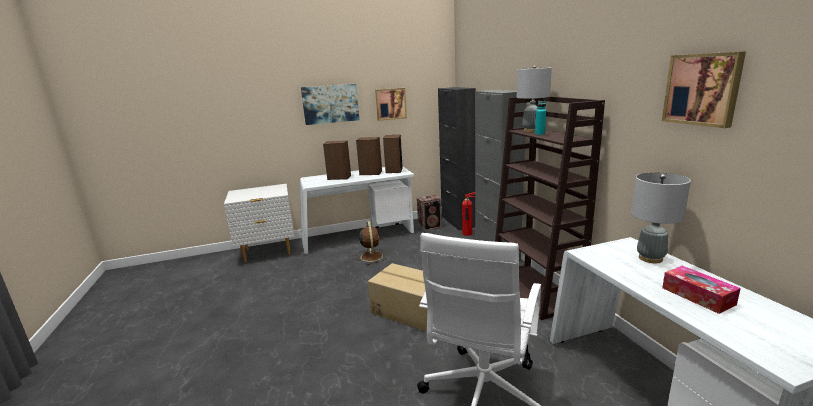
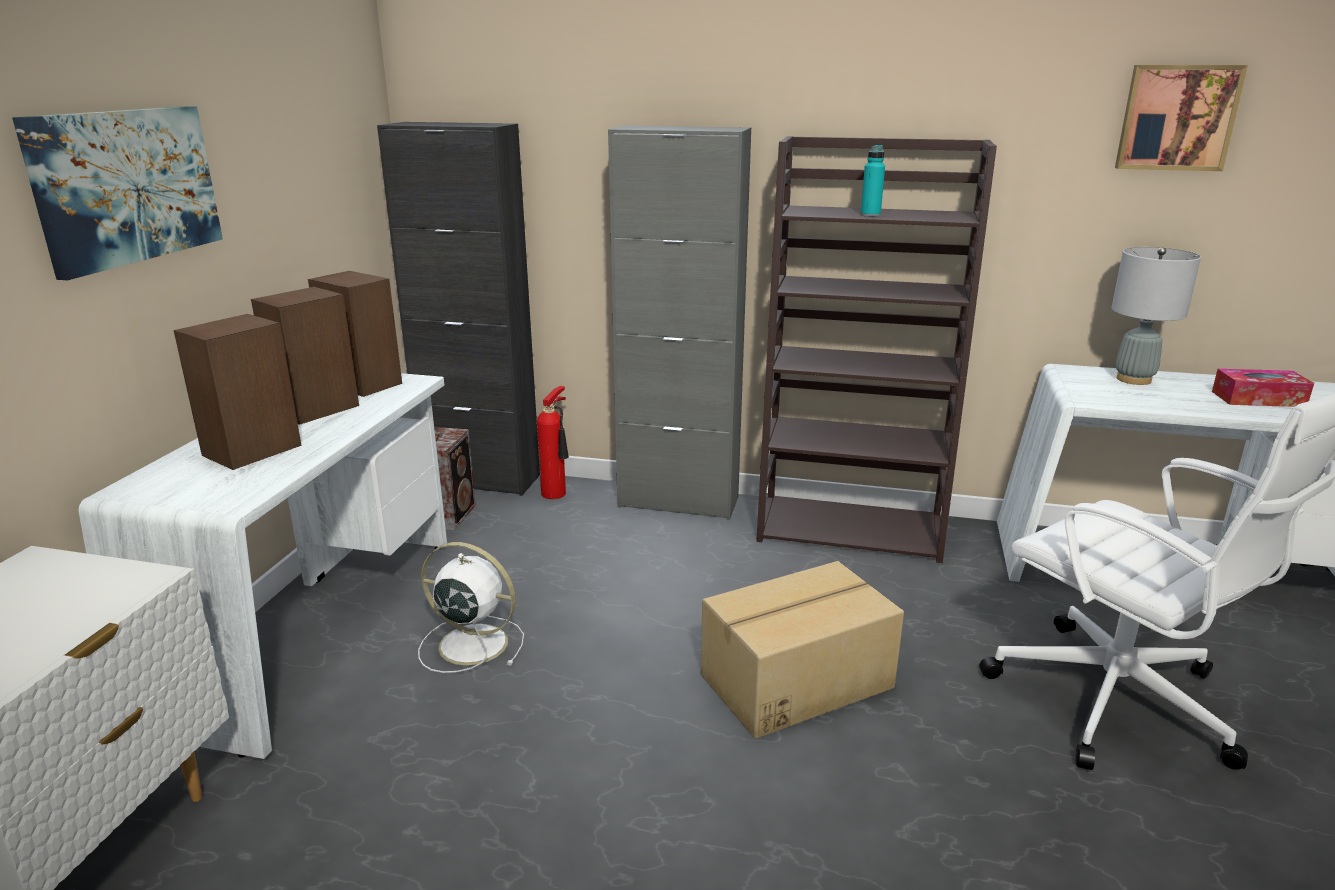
camera: 60 degrees left, 5 degrees up
brown fan [355,221,388,265] -> white fan [418,542,524,673]
picture [375,88,407,121] -> none
grey table lamp [517,65,552,132] -> none

